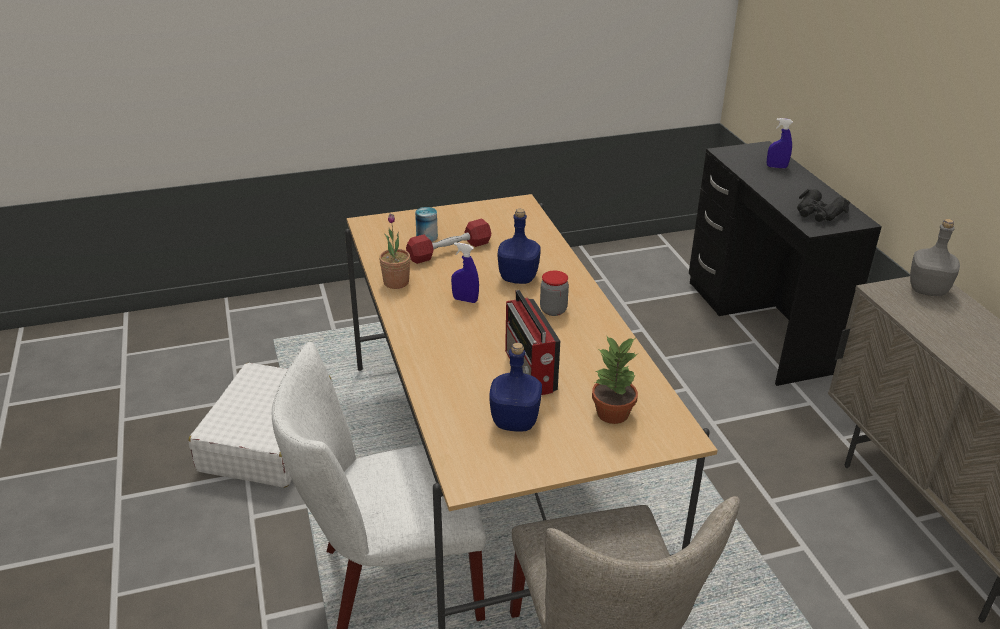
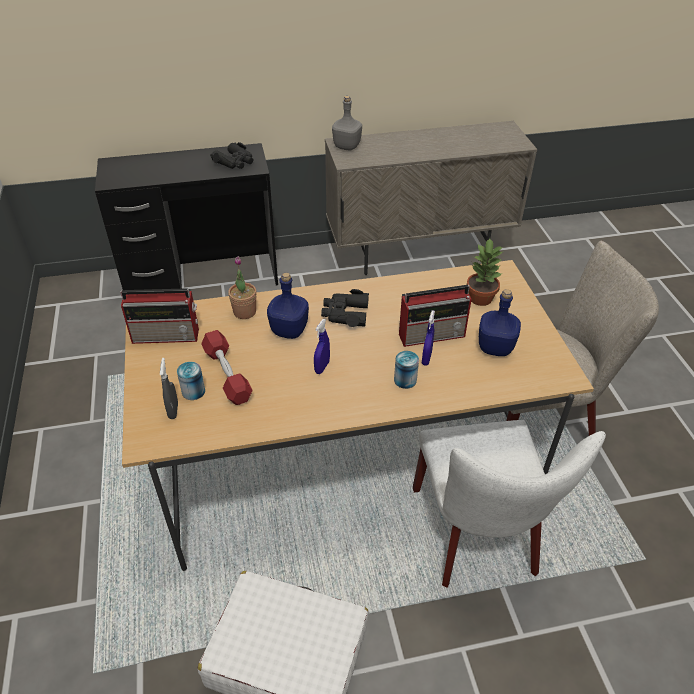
camera: 85 degrees left, 10 degrees up
potted plant [379,213,410,289] -> potted plant moved to [228,256,256,319]
jar [540,271,569,316] -> black binoculars [321,289,369,327]
blue spray bottle [767,118,793,168] -> blue spray bottle moved to [422,310,435,365]
none -> radio [120,288,199,344]
none -> grey spray bottle [160,358,178,419]
none -> can [394,351,419,389]

